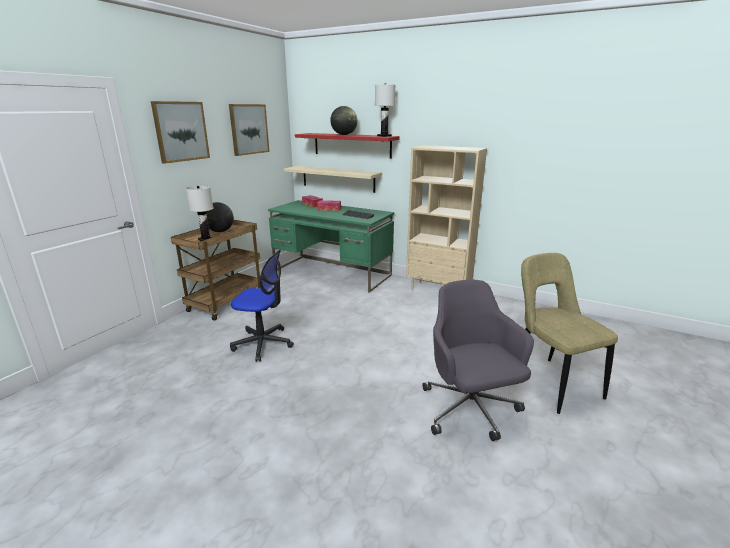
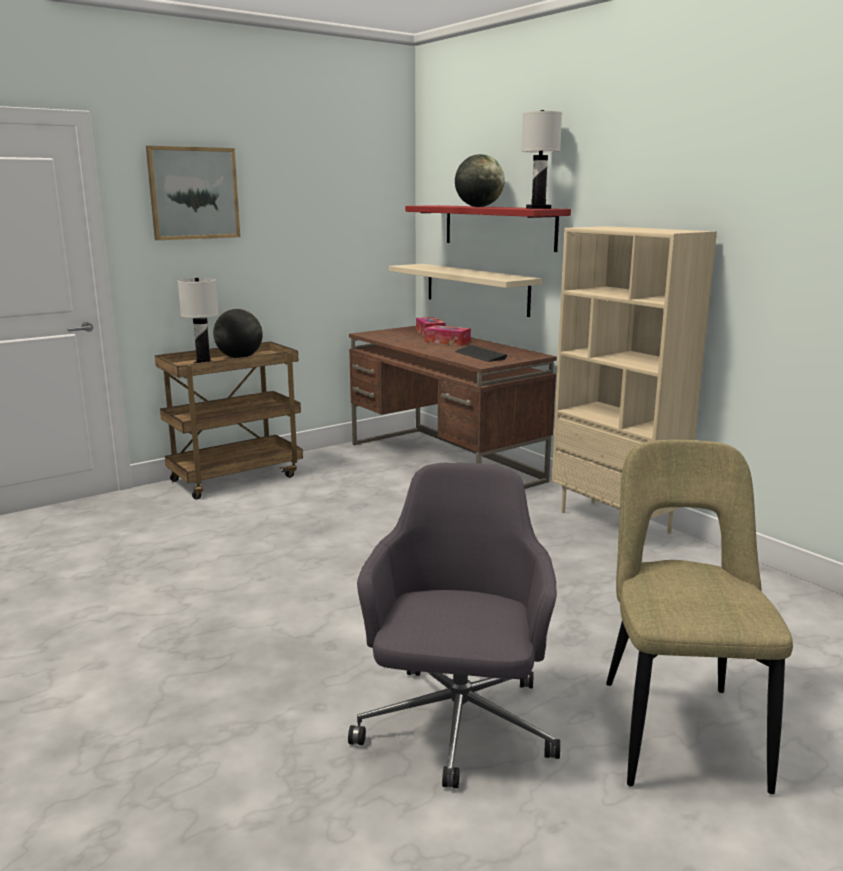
camera: 25 degrees right, 5 degrees down
picture [229,104,270,156] -> none
office chair [230,249,294,362] -> none
green desk [268,200,394,293] -> brown desk [349,326,557,489]

